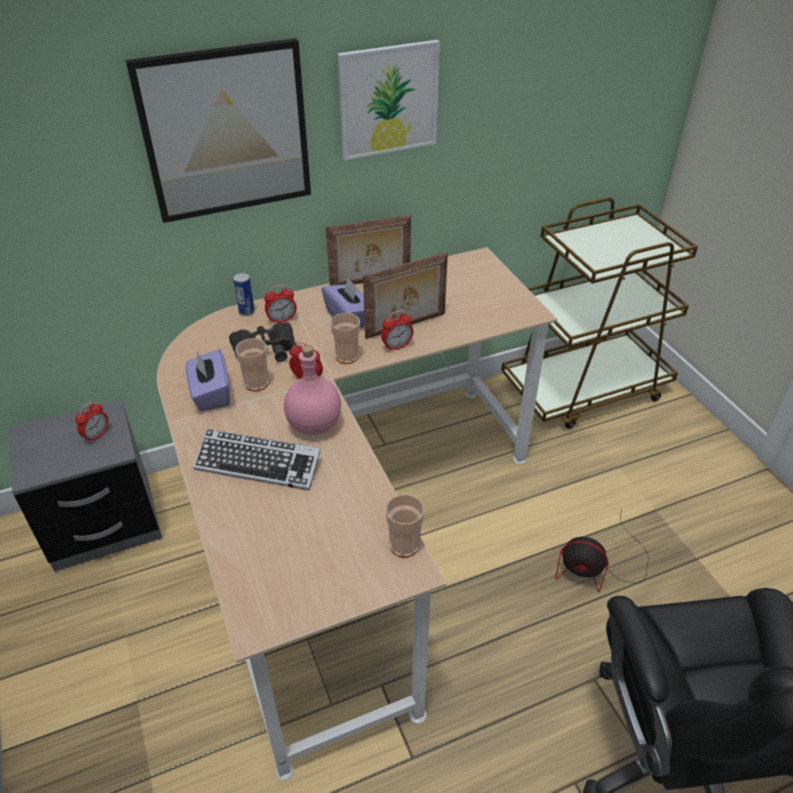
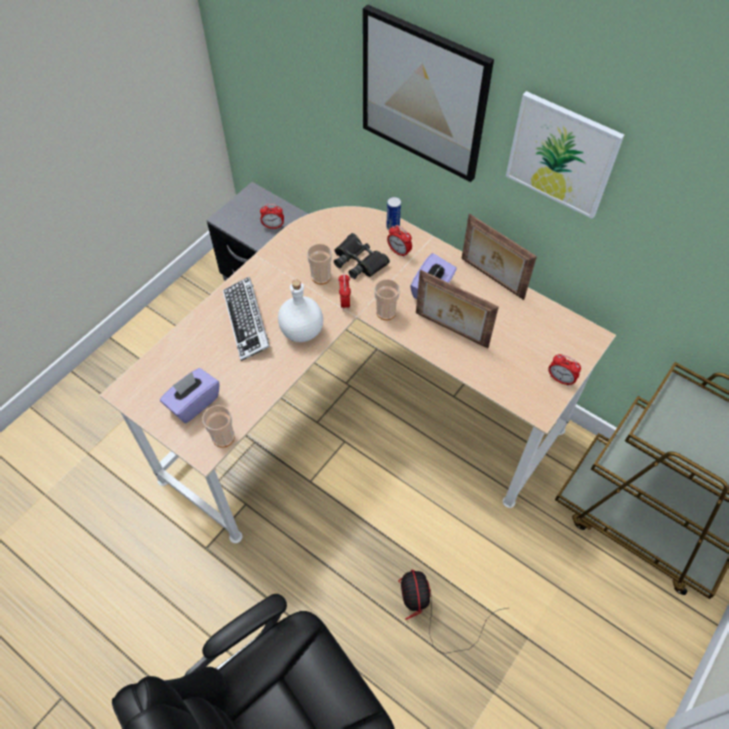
camera: 60 degrees right, 15 degrees up
purple tissue box [186,349,230,411] -> purple tissue box moved to [160,368,219,423]
pink bottle [284,345,341,435] -> white bottle [278,280,323,342]
alarm clock [381,310,413,352] -> alarm clock moved to [548,354,581,386]

